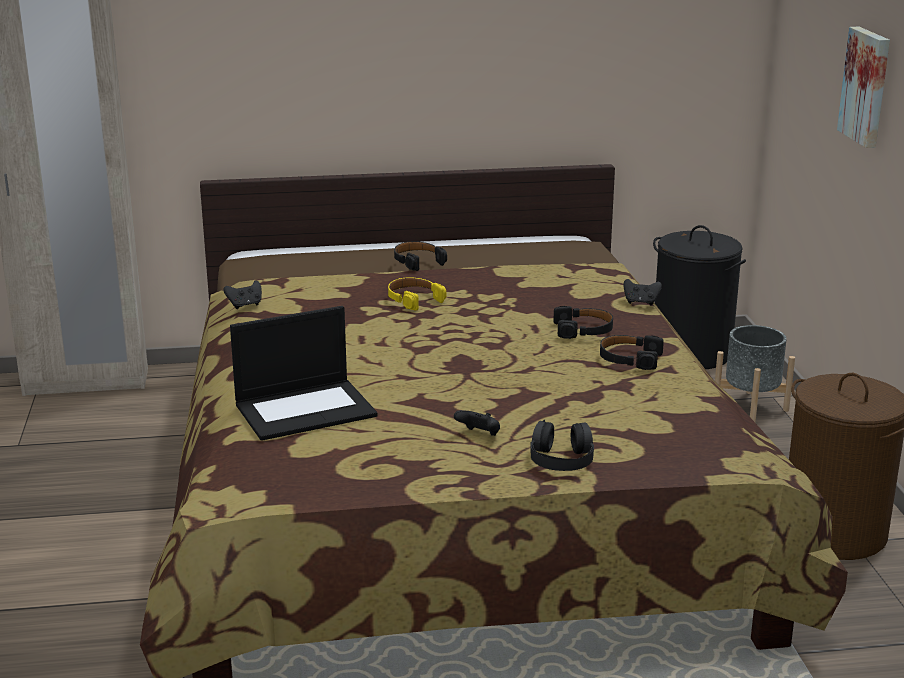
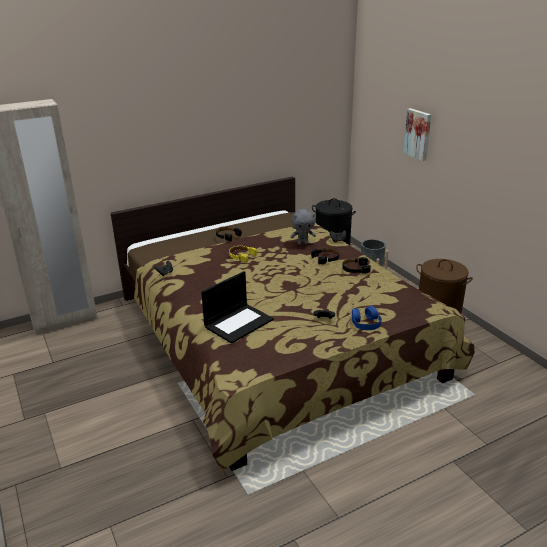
camera: 20 degrees left, 5 degrees up
black headphones [530,420,594,471] -> blue headphones [352,306,382,330]
none -> grey plush toy [290,209,316,245]

